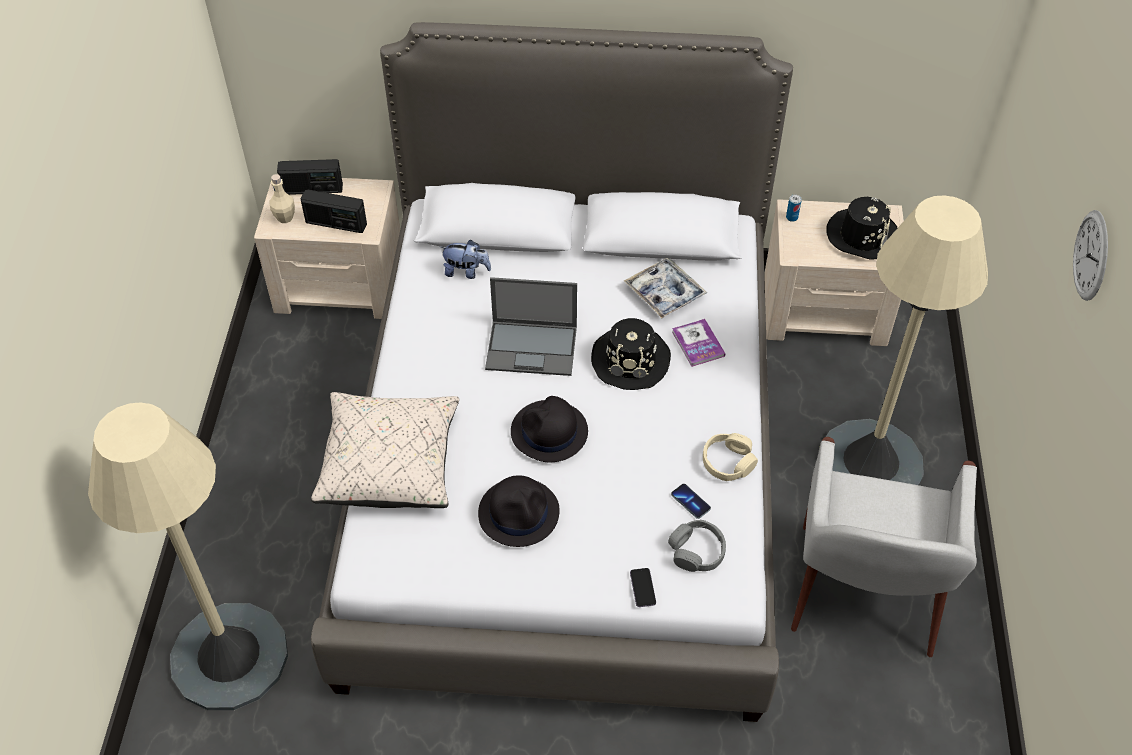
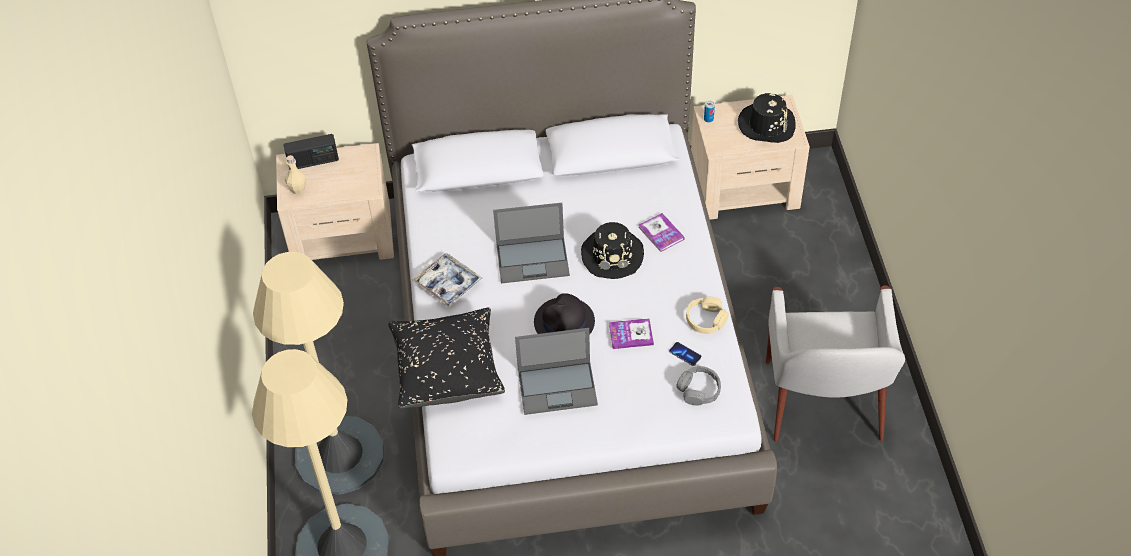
camera: 10 degrees left, 0 degrees up
radio [301,190,367,233] -> none
beige pillow [311,392,459,508] -> black pillow [388,308,505,409]
plush toy [440,240,491,279] -> none
black hat [478,475,560,547] -> laptop [515,328,598,415]
tray [624,258,707,318] -> tray moved to [412,253,482,307]
phone [630,568,656,607] -> none
beige floor lamp [819,195,988,485] -> beige floor lamp moved to [253,252,384,495]
wall clock [1073,210,1108,301] -> none
none -> book [609,318,654,349]

